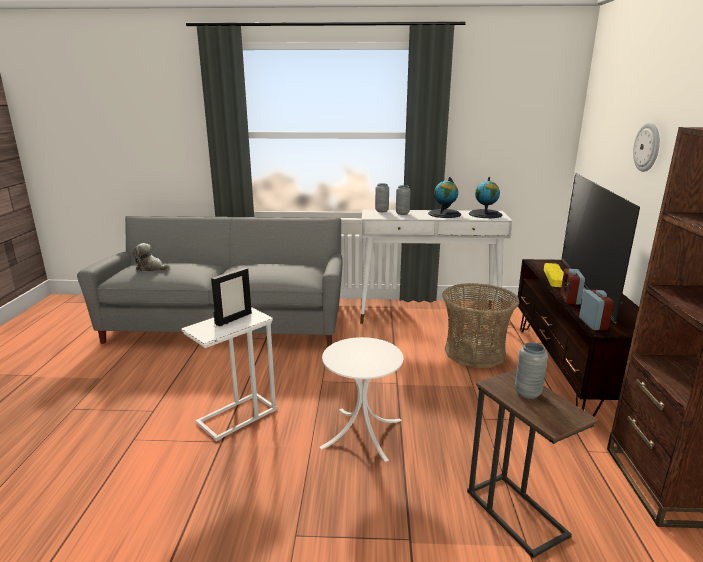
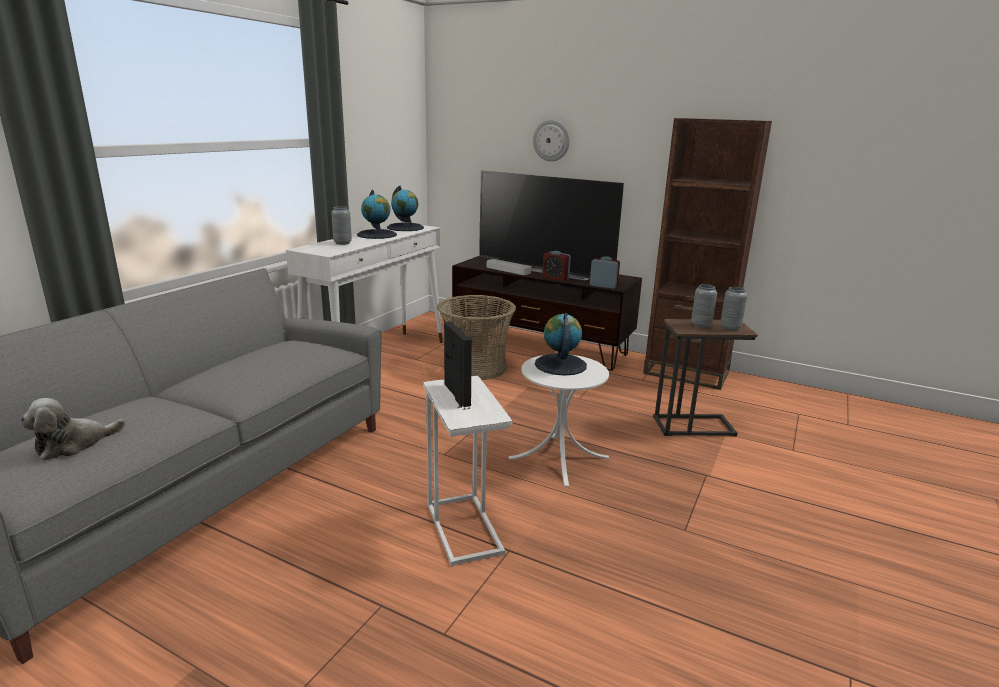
camera: 65 degrees left, 0 degrees up
grey vase [375,183,389,212] -> grey vase moved to [720,287,747,331]
yellow tray [544,263,564,287] -> grey tray [487,259,531,275]
none -> globe [535,313,587,376]

